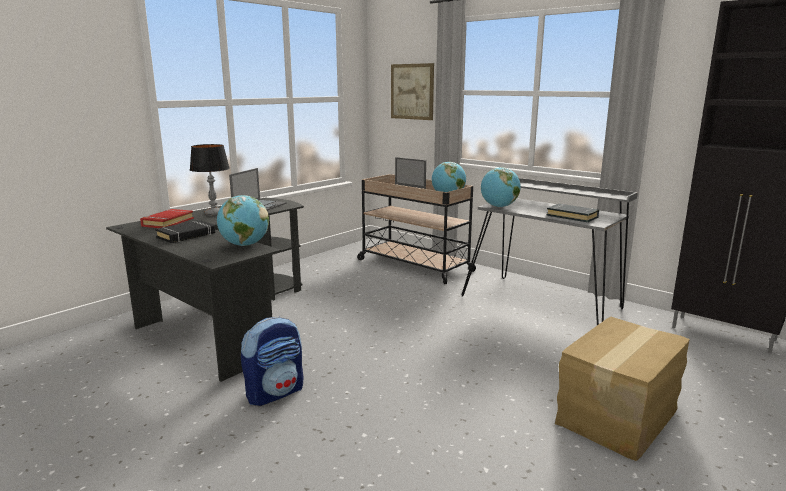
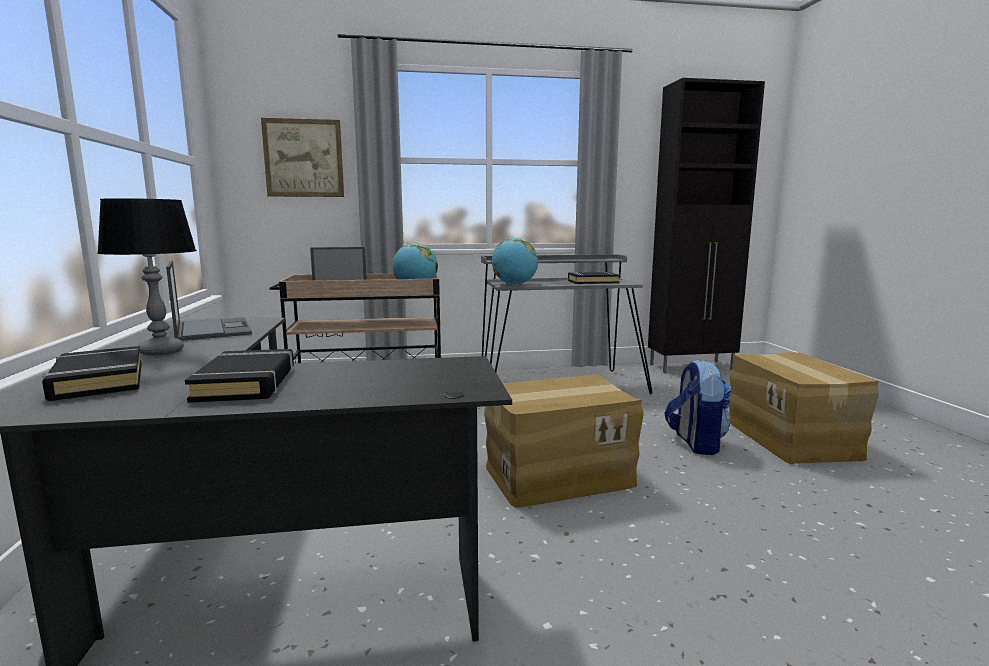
camera: 50 degrees left, 5 degrees down
red book [140,209,194,228] -> black book [42,346,141,401]
globe [217,195,269,246] -> none
backpack [241,316,303,406] -> backpack moved to [664,359,732,455]
none -> cardboard box [484,375,644,508]

